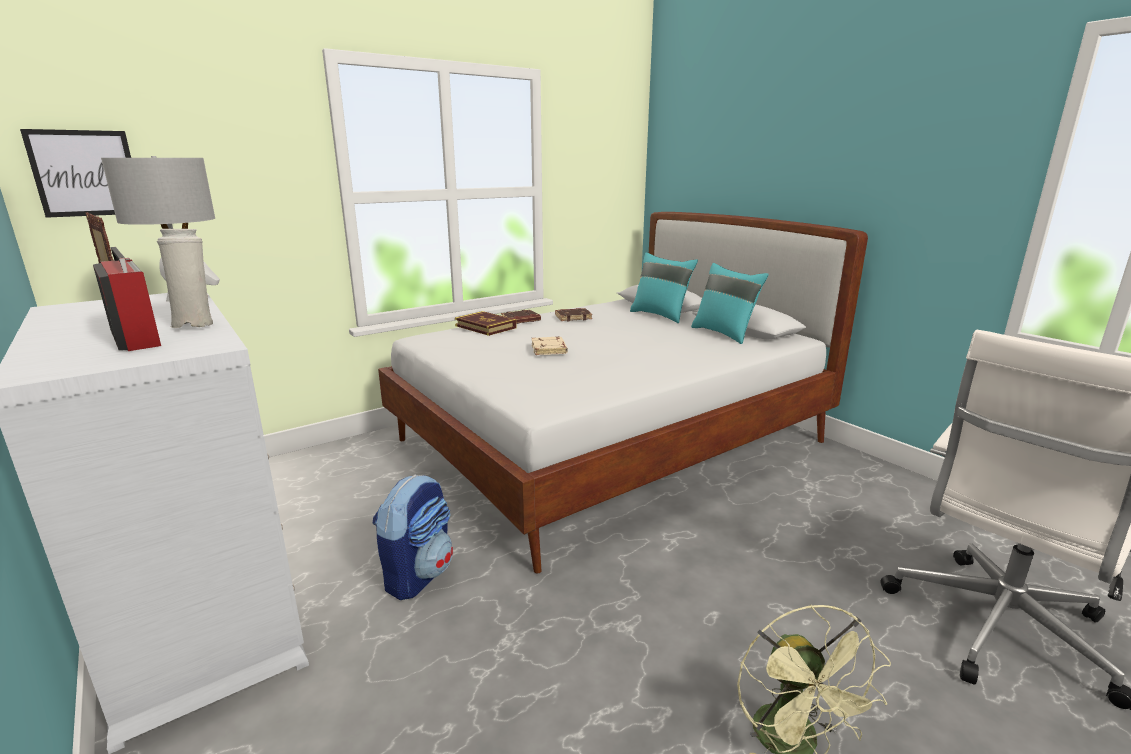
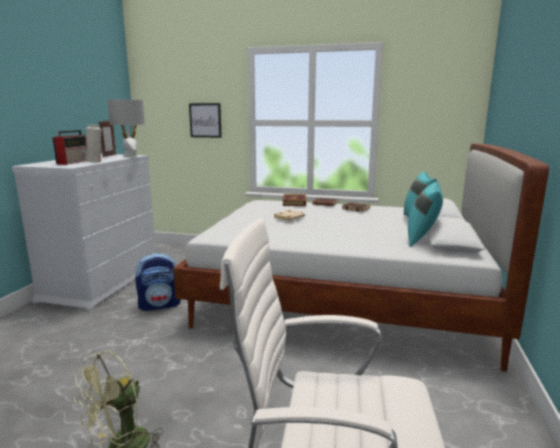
camera: 50 degrees right, 5 degrees down
picture [20,129,131,218] -> picture moved to [189,103,222,138]

